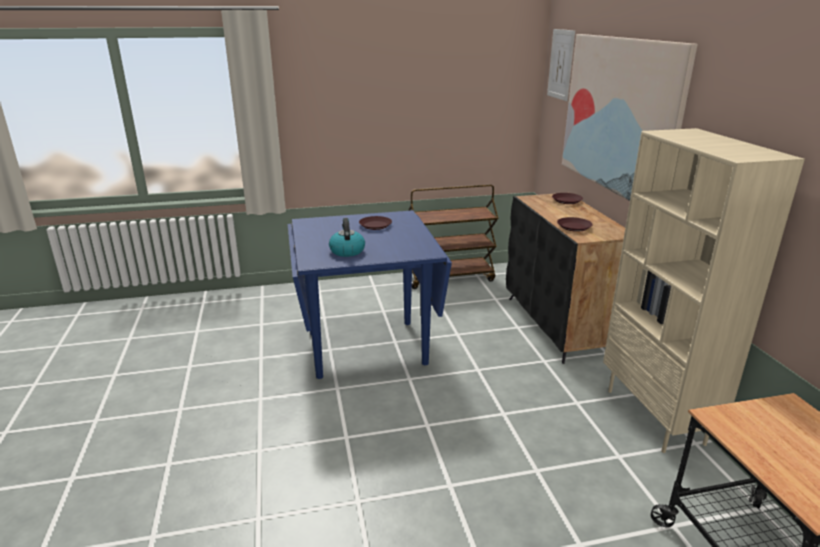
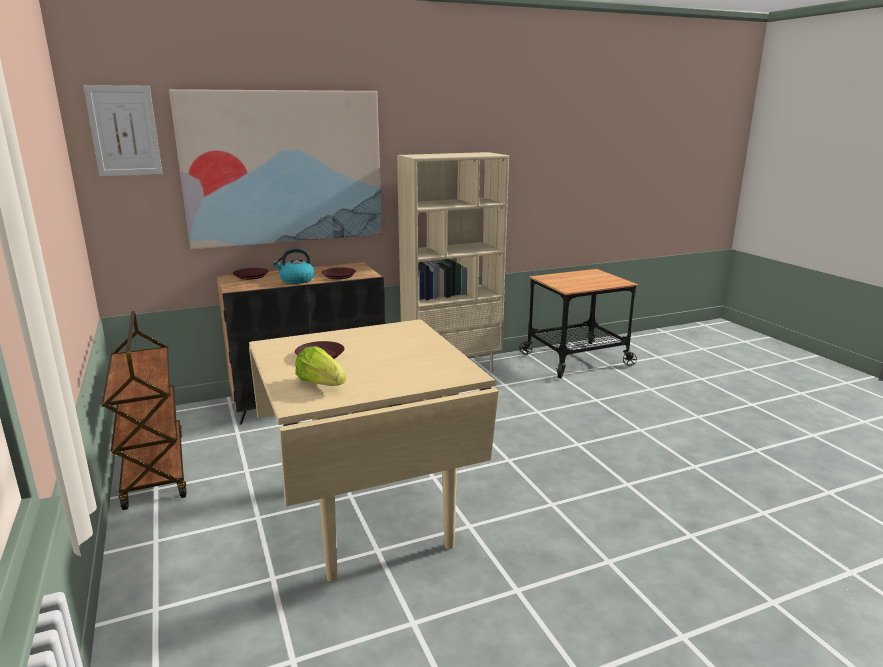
camera: 100 degrees left, 5 degrees down
blue dining table [288,210,452,379] -> beige dining table [249,319,499,582]
kettle [329,218,365,257] -> kettle moved to [273,248,315,284]
none -> lettuce [295,346,346,386]

